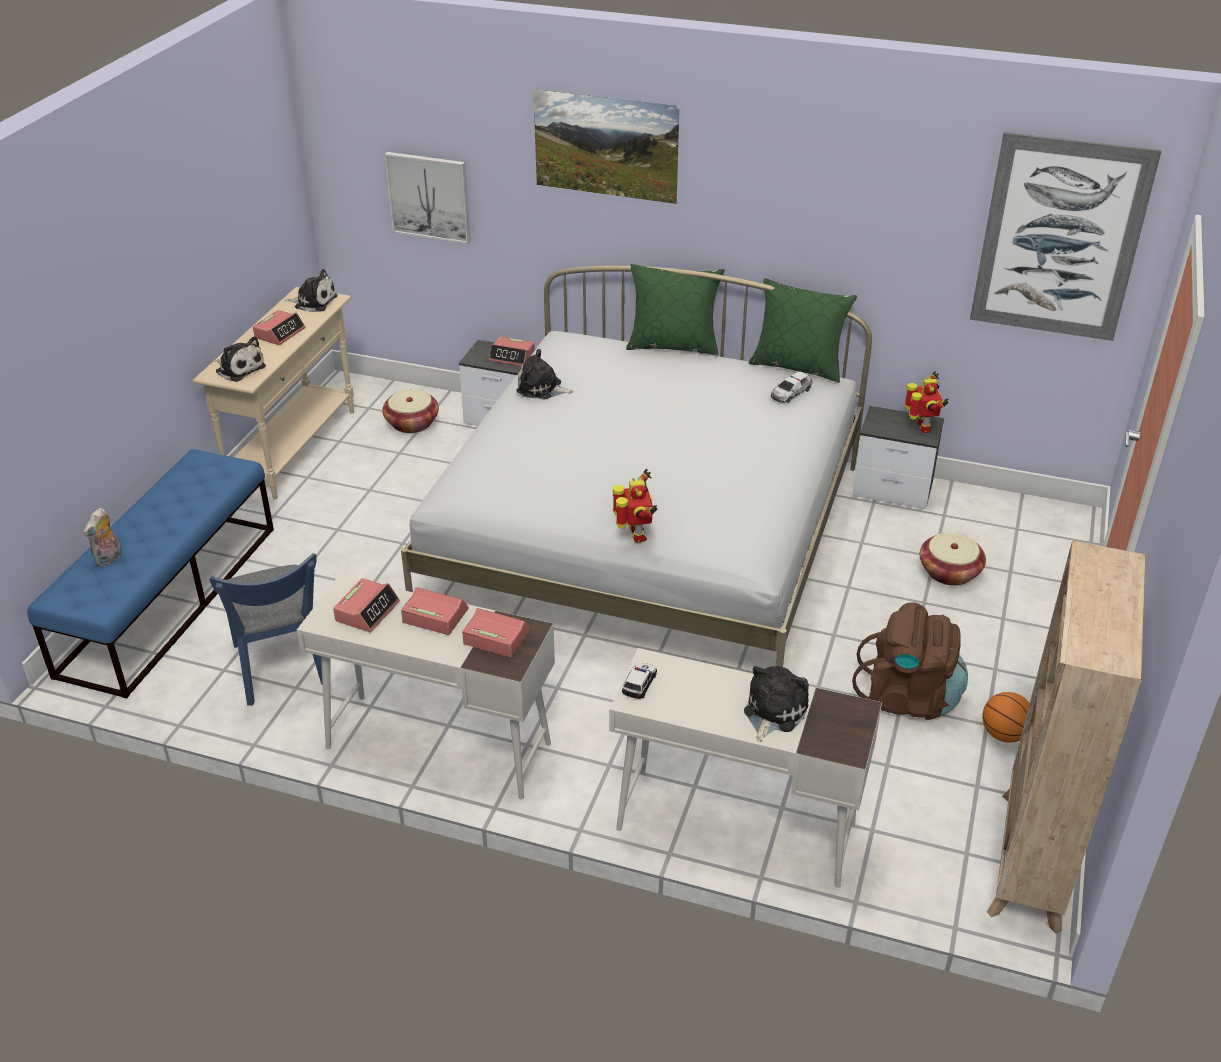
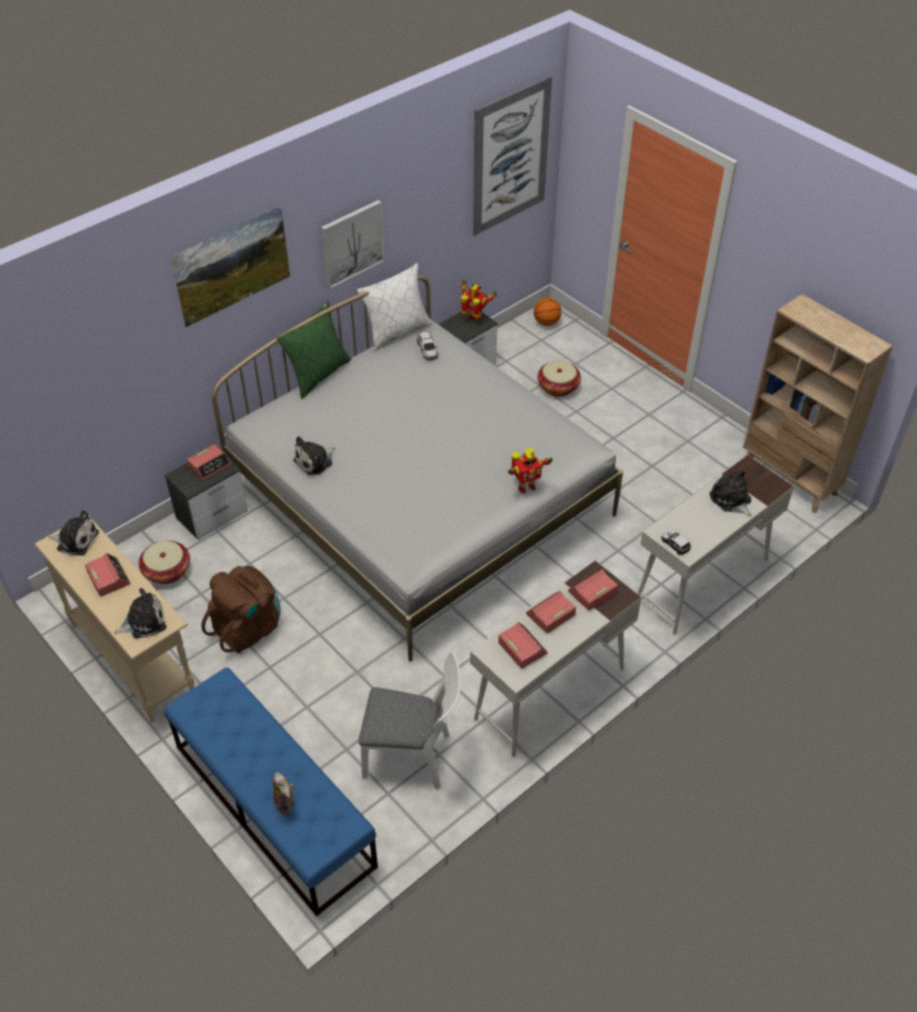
camera: 60 degrees left, 10 degrees up
blue chair [210,553,323,706] -> white chair [359,652,461,790]
plush toy [285,269,337,312] -> plush toy turned 60 degrees clockwise [48,510,99,556]
picture [385,152,470,244] -> picture moved to [321,200,385,289]
toy robot [613,469,658,543] -> toy robot turned 135 degrees clockwise [508,448,553,494]
green pillow [749,278,857,383] -> white pillow [357,263,432,351]
brown backpack [852,602,968,720] -> brown backpack moved to [201,566,281,653]
basketball [982,692,1030,743] -> basketball moved to [534,298,561,326]

